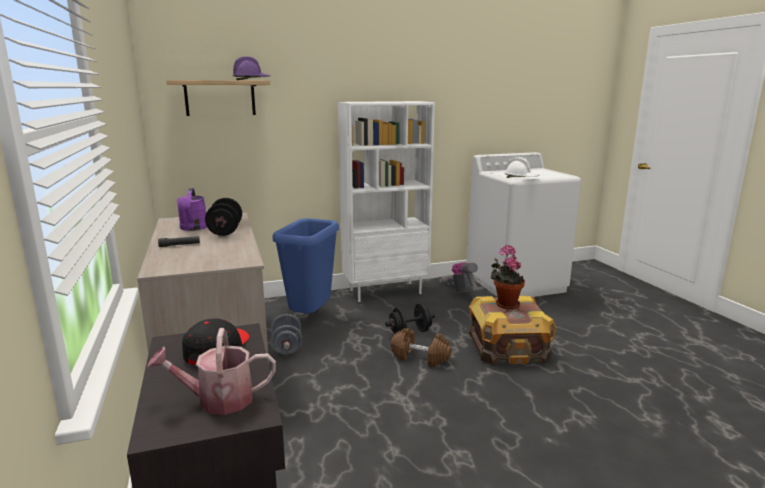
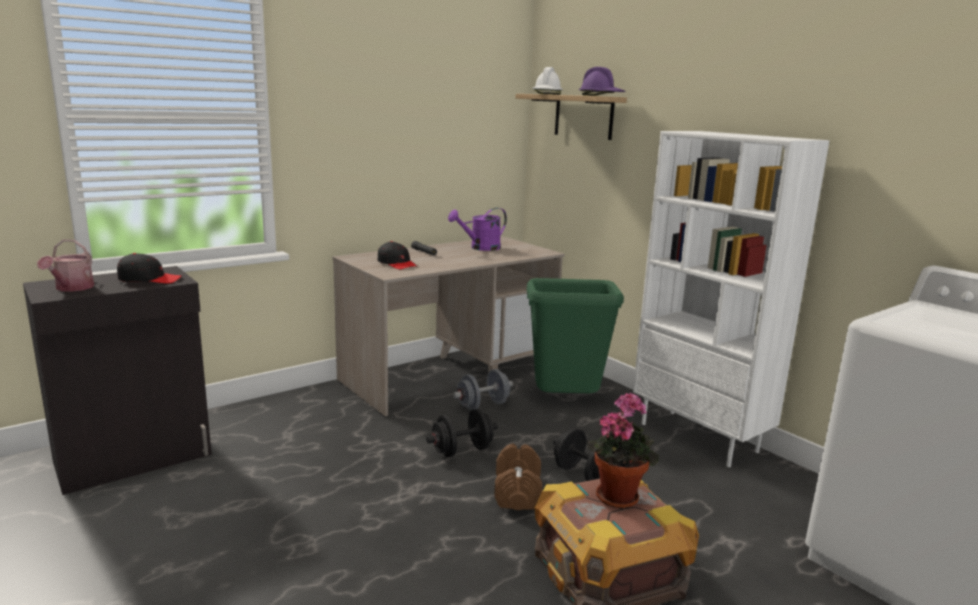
camera: 70 degrees right, 0 degrees up
watering can [147,328,276,415] -> watering can turned 150 degrees counterclockwise [37,239,94,292]
black dumbbell [205,198,242,236] -> black dumbbell moved to [426,409,498,457]
blue trash can [273,218,339,314] -> green trash can [527,278,624,393]
vacuum cleaner [439,263,484,293] -> none
white hard hat [504,157,539,178] -> white hard hat moved to [532,67,563,95]
none -> black cap [378,241,417,269]

